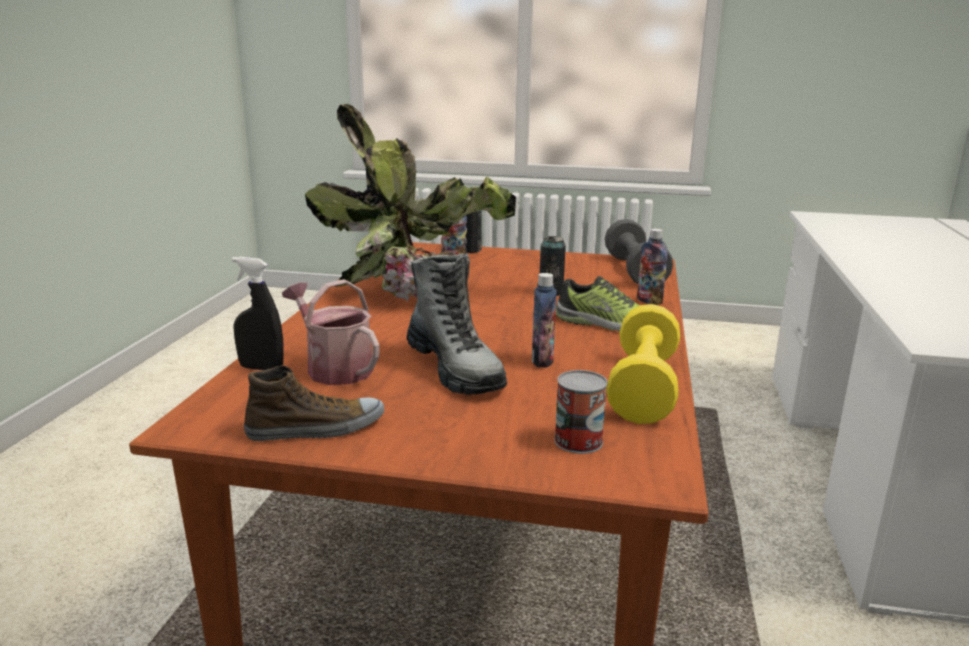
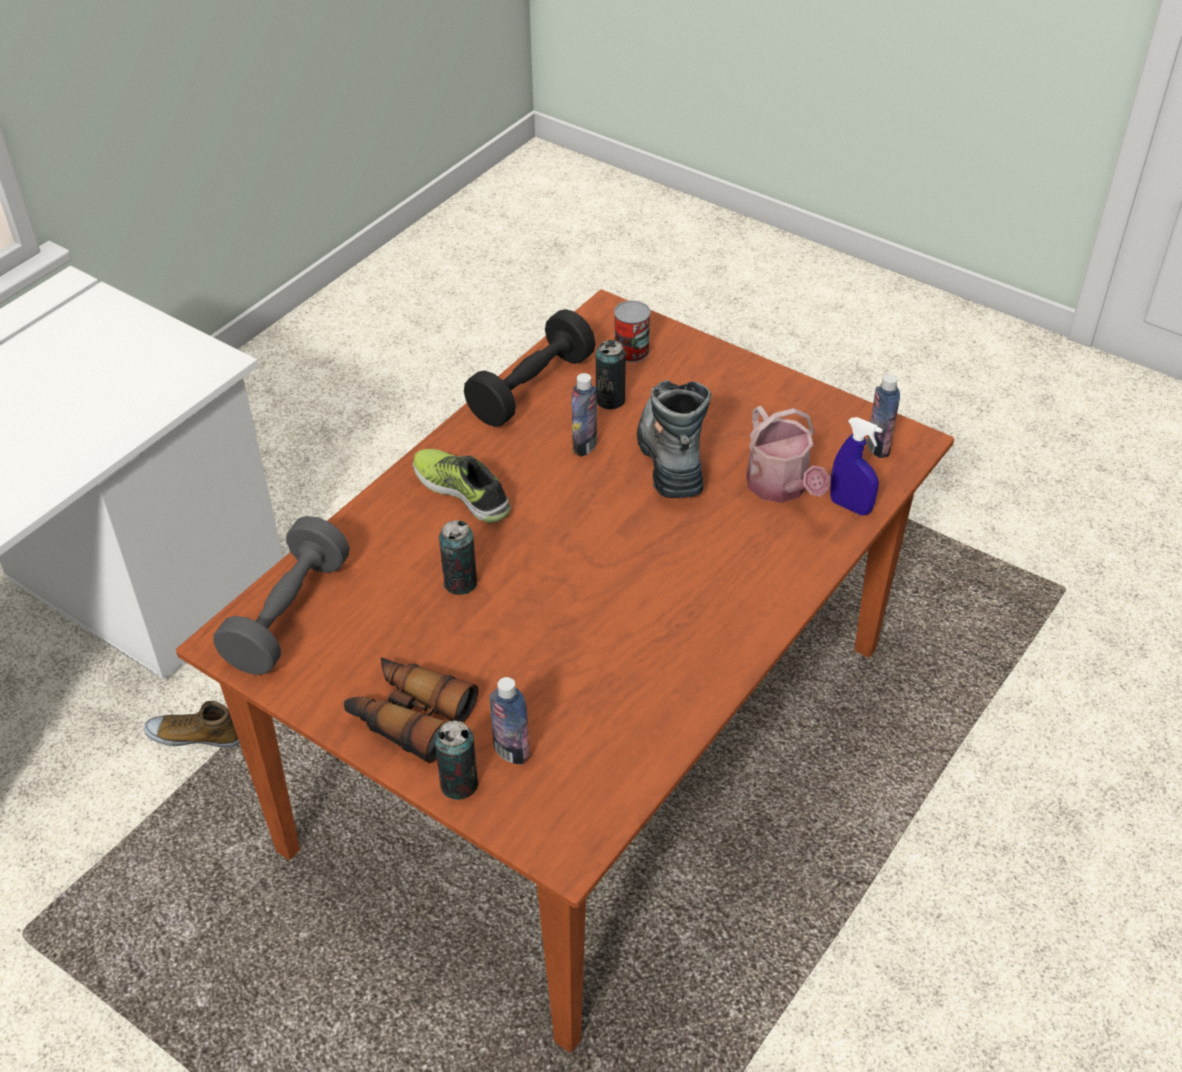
camera: 155 degrees left, 25 degrees up
black spray bottle [232,257,284,370] -> blue spray bottle [830,417,883,515]
shoe [244,365,384,441] -> shoe moved to [144,701,240,748]
potted plant [305,104,516,301] -> none
yellow dumbbell [606,304,680,424] -> black dumbbell [464,309,595,427]
bottle [637,229,668,305] -> bottle moved to [867,374,900,458]
none -> binoculars [344,657,478,764]
none -> can [596,340,626,409]

